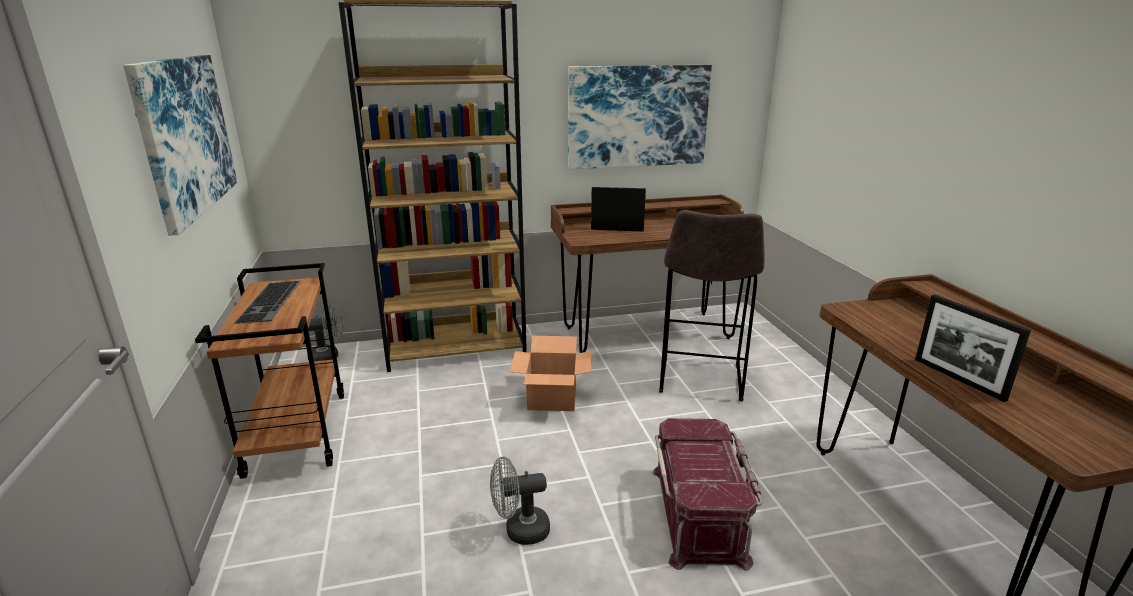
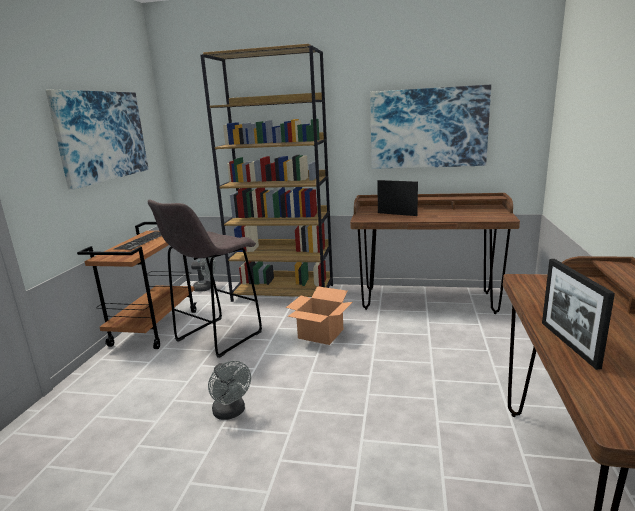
camera: 25 degrees right, 5 degrees down
grey fan [490,456,550,545] -> grey fan turned 135 degrees counterclockwise [208,361,251,420]
red storage box [652,418,763,571] -> none
grey stool [659,210,765,401] -> grey stool moved to [148,199,262,358]

